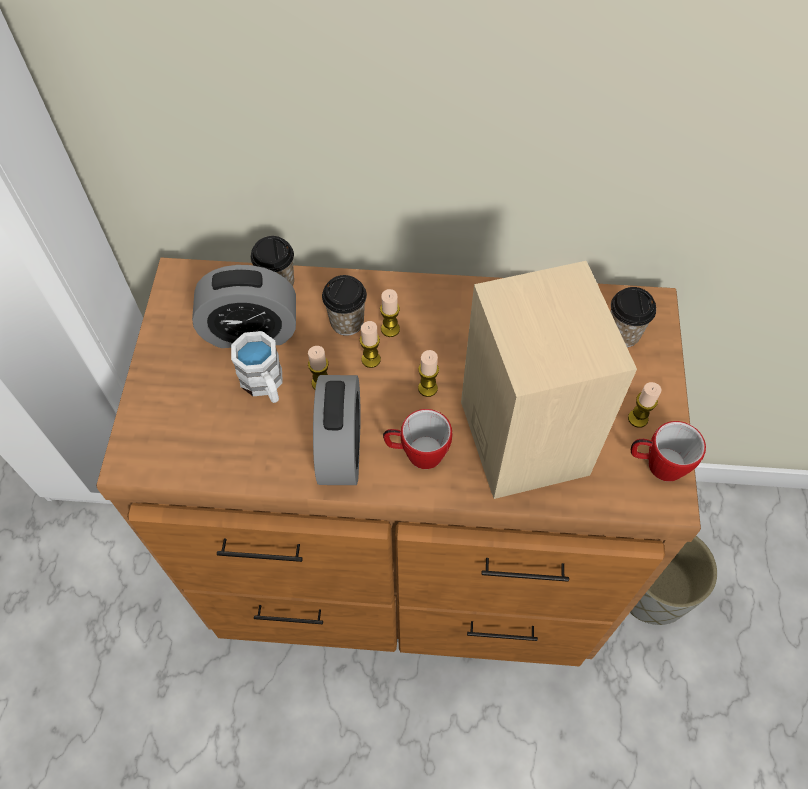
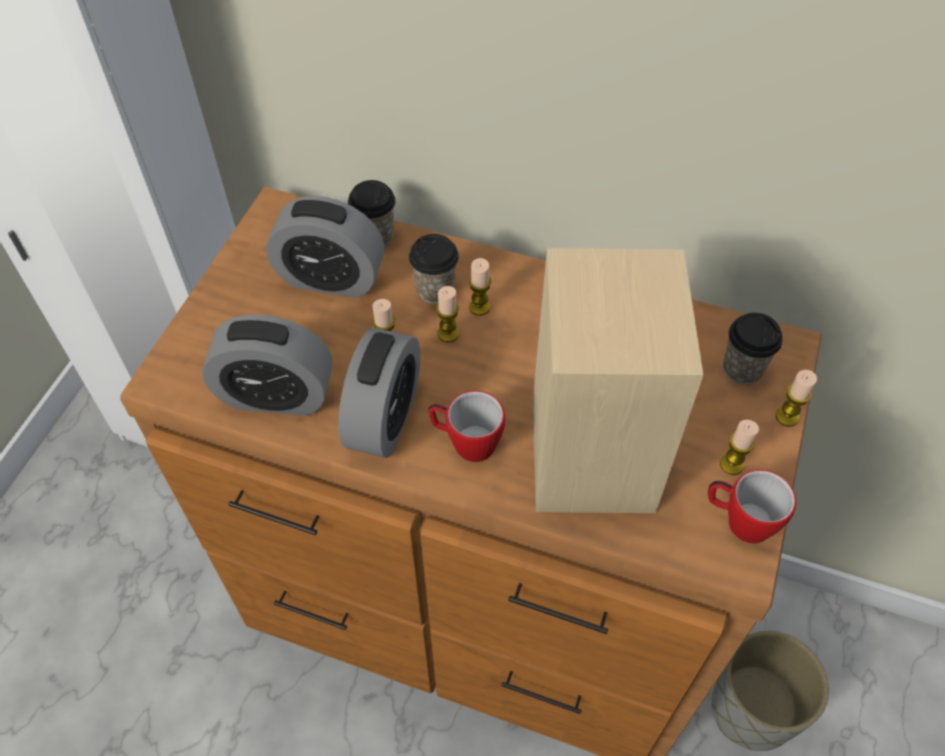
camera: 15 degrees right, 5 degrees down
white mug [231,331,283,403] -> none
candle [418,350,439,397] -> candle moved to [776,370,817,427]
none -> alarm clock [202,315,332,416]

